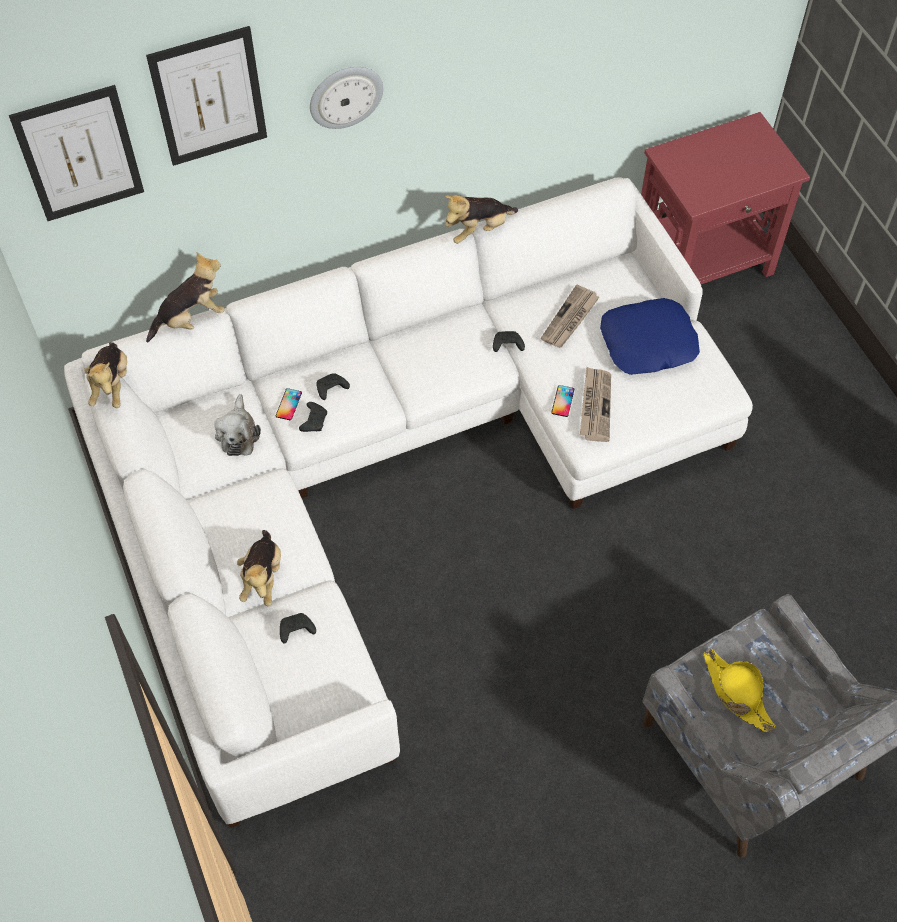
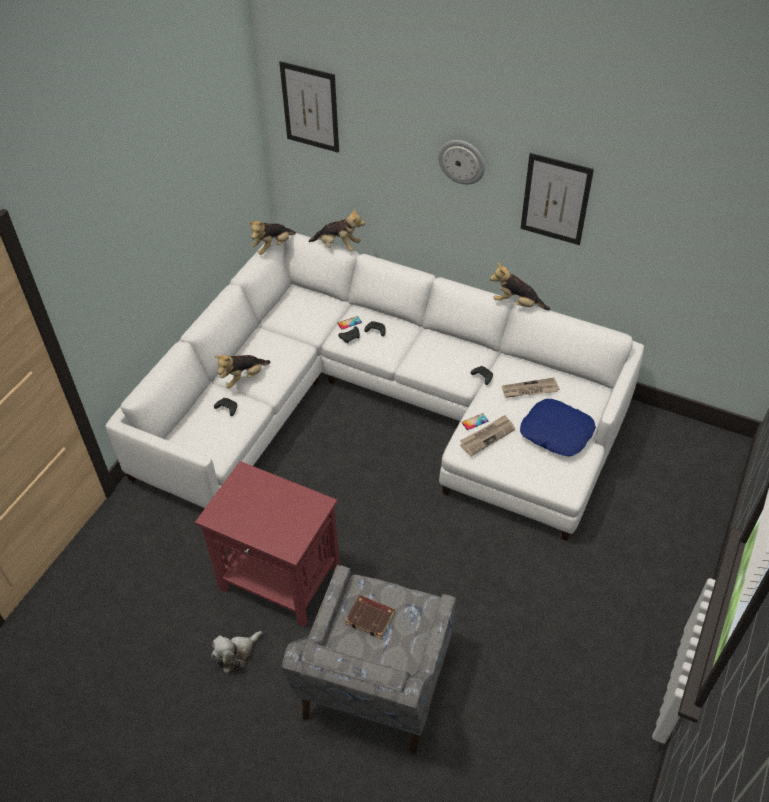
camera: 50 degrees right, 10 degrees down
picture [146,26,267,166] -> picture moved to [520,153,594,245]
plush toy [214,394,261,456] -> plush toy moved to [212,631,262,674]
red side table [641,112,810,284] -> red side table moved to [195,461,340,627]
yellow hat [703,649,776,732] -> brown book [345,595,394,639]

